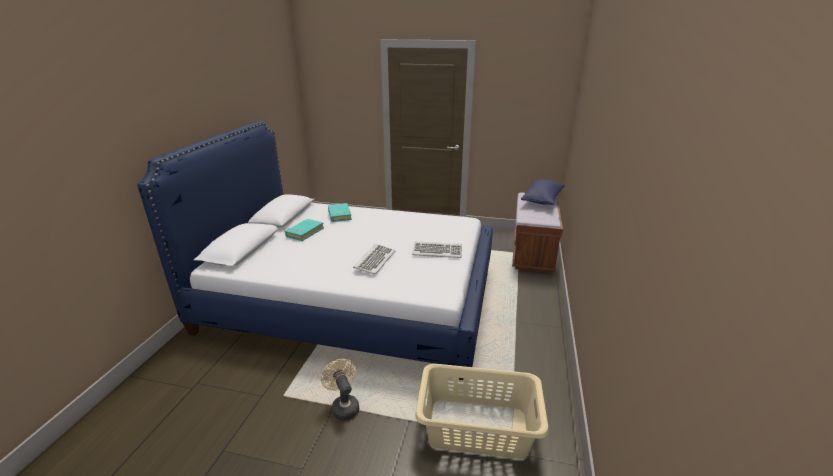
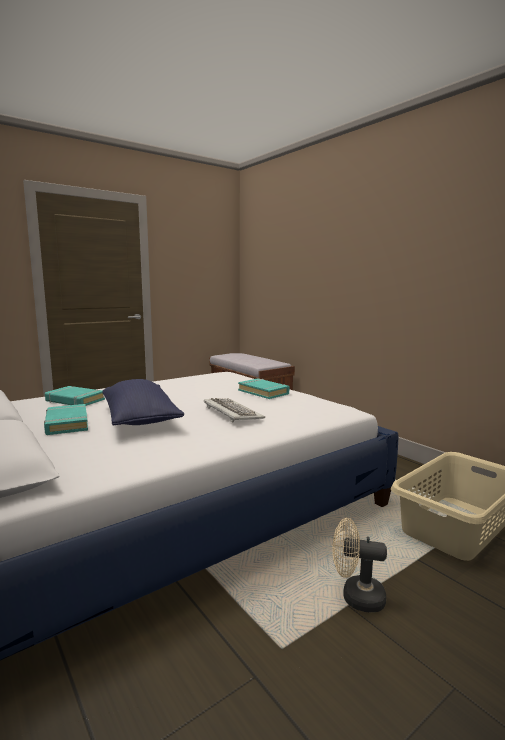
camera: 50 degrees left, 15 degrees down
keyboard [412,241,462,258] -> turquoise book [238,378,289,399]
blue pillow [521,179,565,205] -> blue pillow moved to [103,379,184,425]

